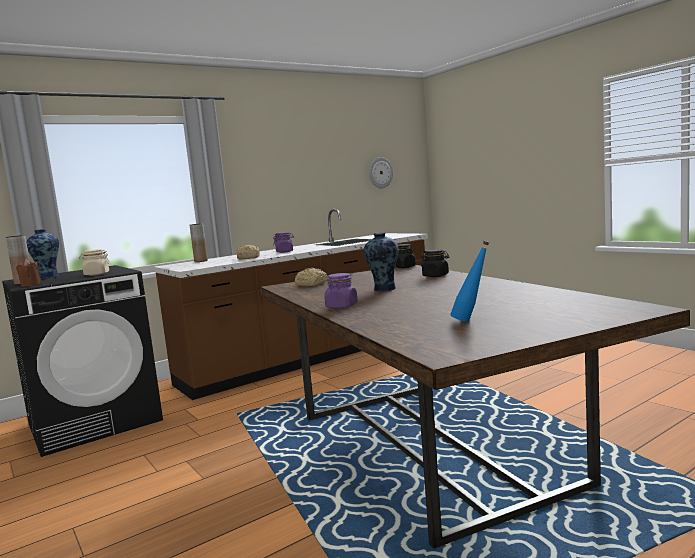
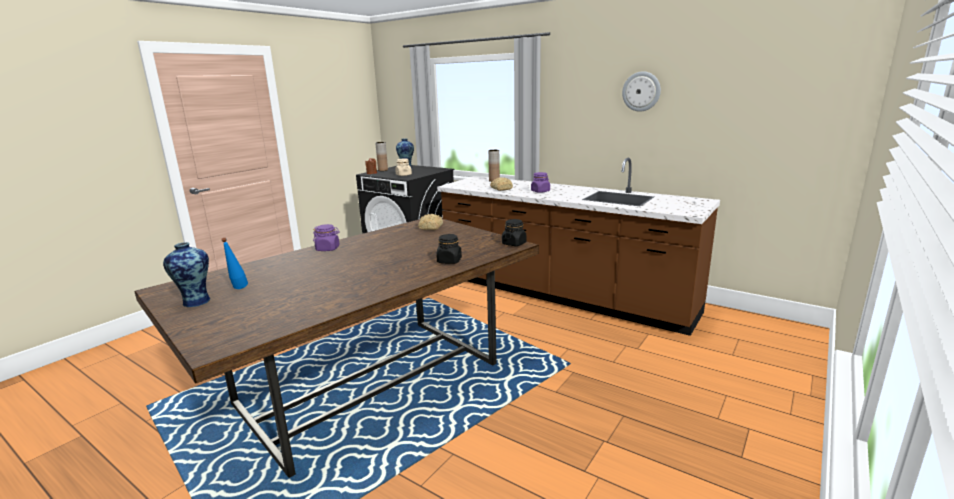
camera: 70 degrees right, 10 degrees up
vase [364,232,399,291] -> vase moved to [163,242,210,307]
wall clock [369,157,393,188] -> wall clock moved to [622,71,661,112]

